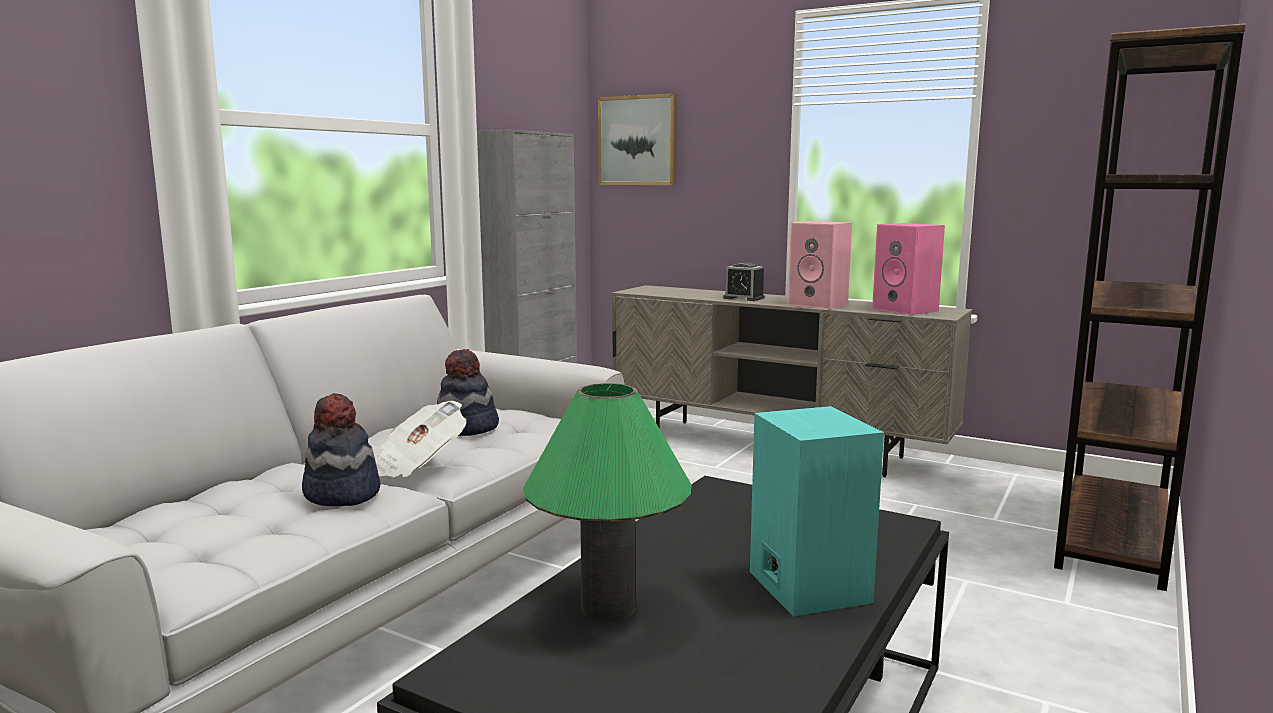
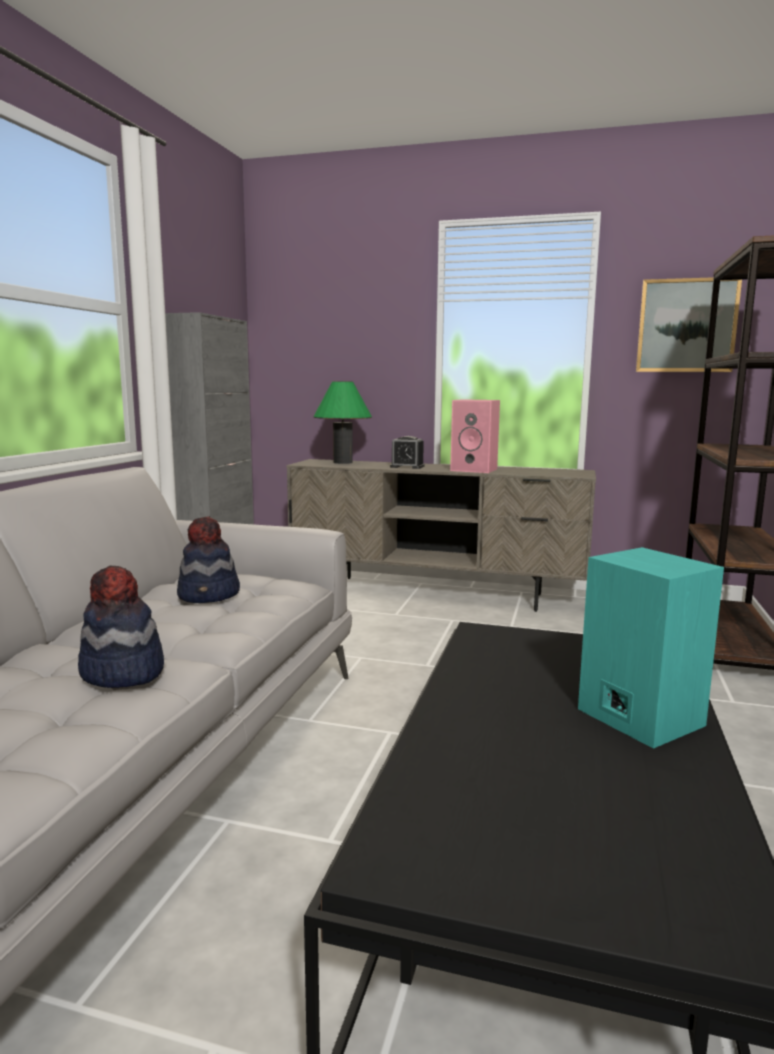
camera: 15 degrees left, 0 degrees up
newspaper [375,401,467,477] -> none
green table lamp [523,383,692,622] -> green table lamp moved to [313,381,372,464]
picture [598,93,677,185] -> picture moved to [636,277,742,372]
pink speaker [872,223,945,315] -> none

